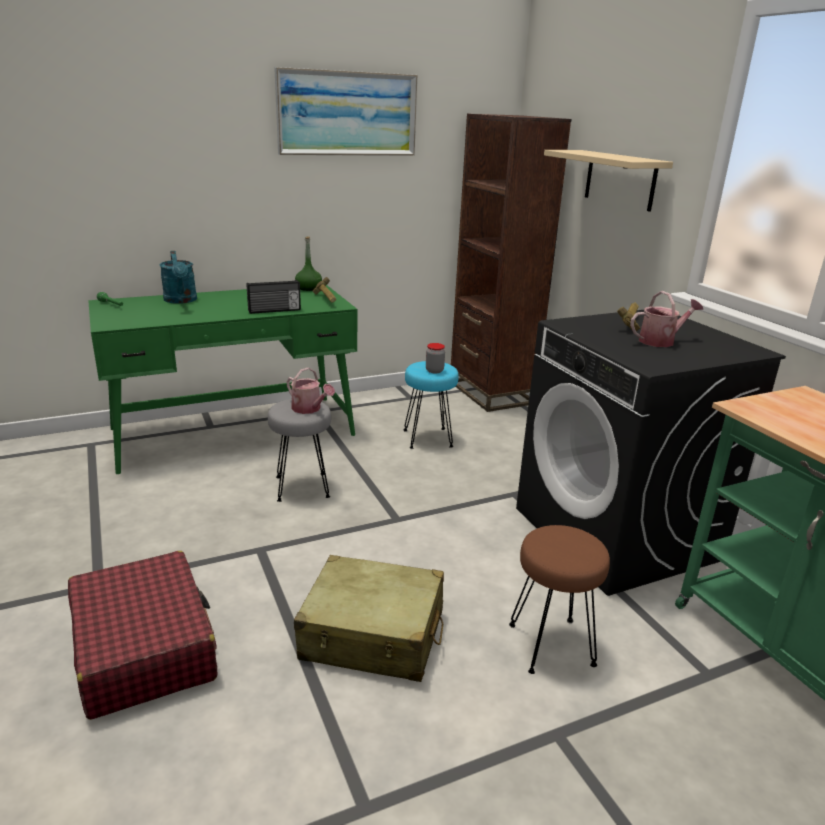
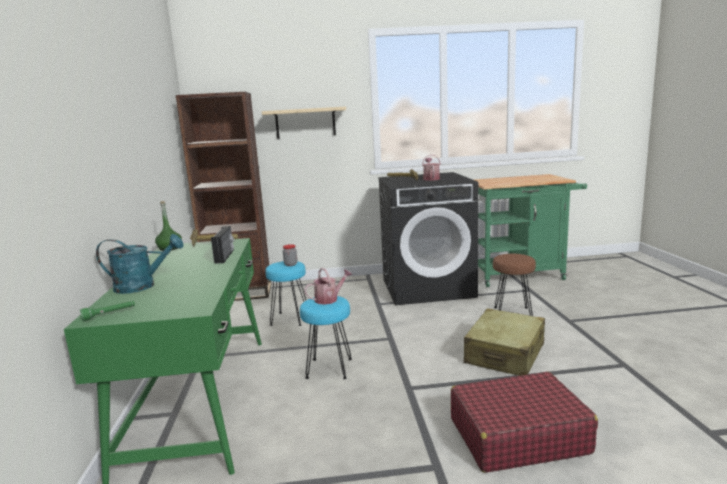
camera: 70 degrees left, 10 degrees down
grey stool [268,399,331,502] -> turquoise stool [300,296,352,379]
picture [274,67,418,156] -> none

